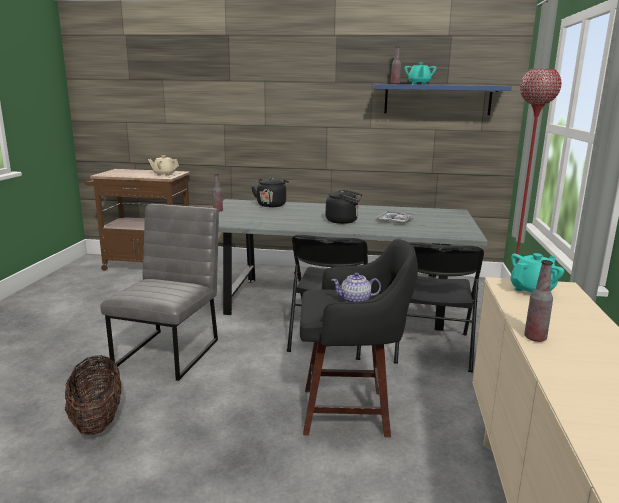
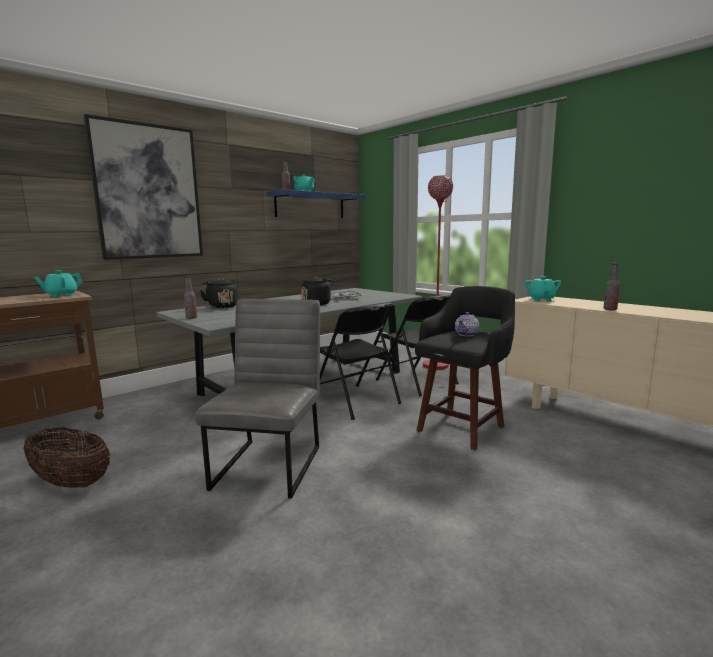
camera: 50 degrees left, 5 degrees down
basket [65,355,122,435] -> basket moved to [23,427,110,488]
grey chair [100,204,219,381] -> grey chair turned 45 degrees clockwise [195,299,320,499]
beige teapot [148,155,179,176] -> turquoise teapot [34,270,83,297]
none -> picture [84,114,203,260]

